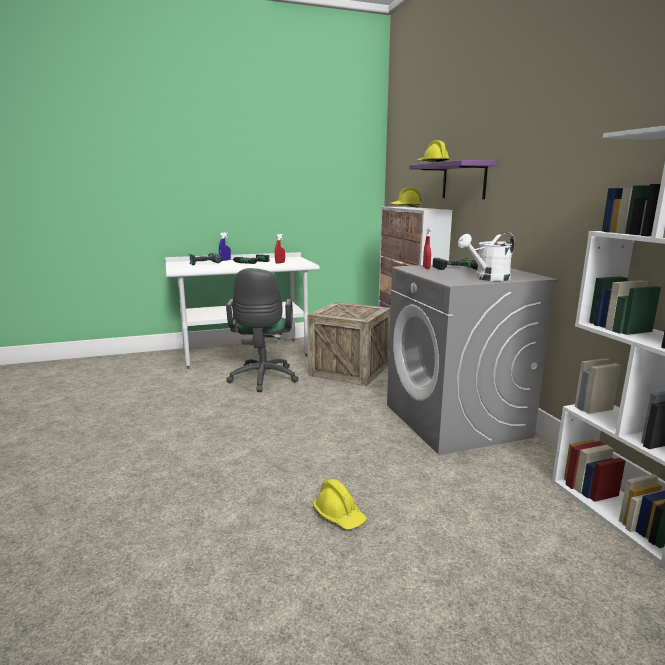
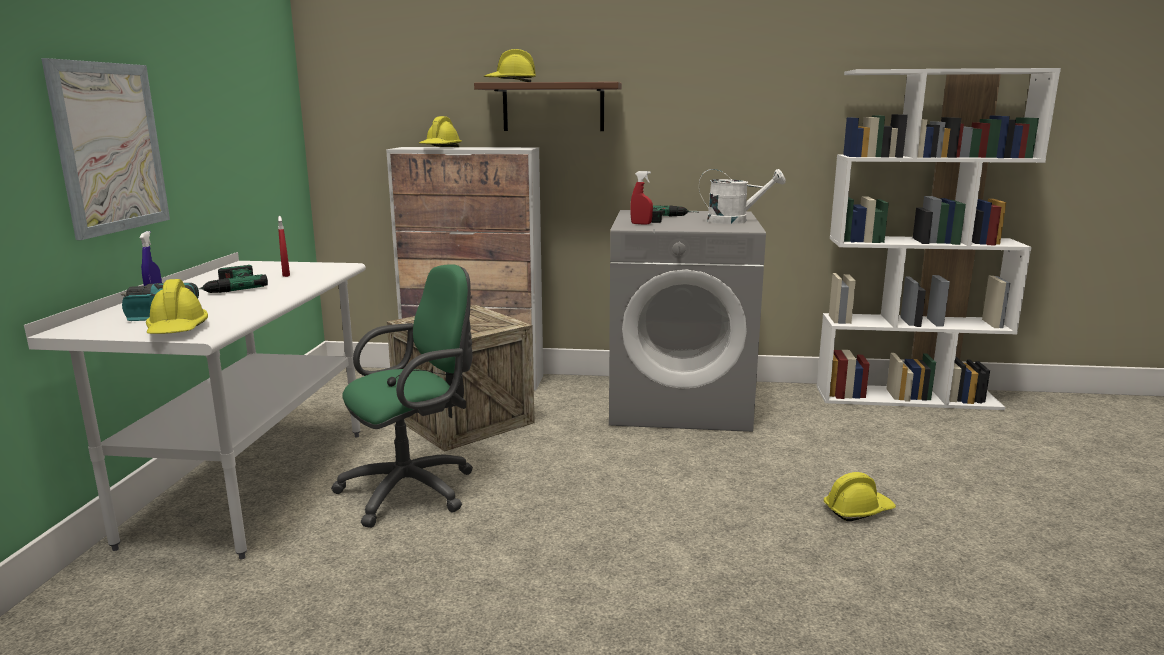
camera: 65 degrees left, 0 degrees up
green office chair [226,268,299,392] -> green office chair turned 60 degrees counterclockwise [331,264,473,528]
purple shelf [409,160,497,199] -> brown shelf [474,82,622,131]
white watering can [458,232,514,281] -> white watering can turned 75 degrees counterclockwise [699,169,786,224]
none -> picture [41,58,170,240]
none -> yellow hard hat [146,279,208,334]

